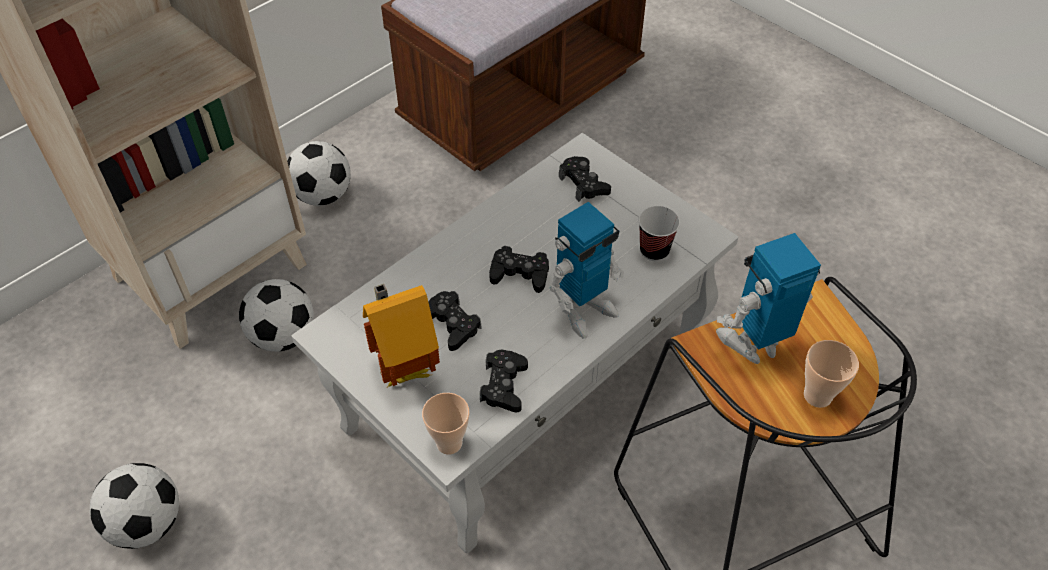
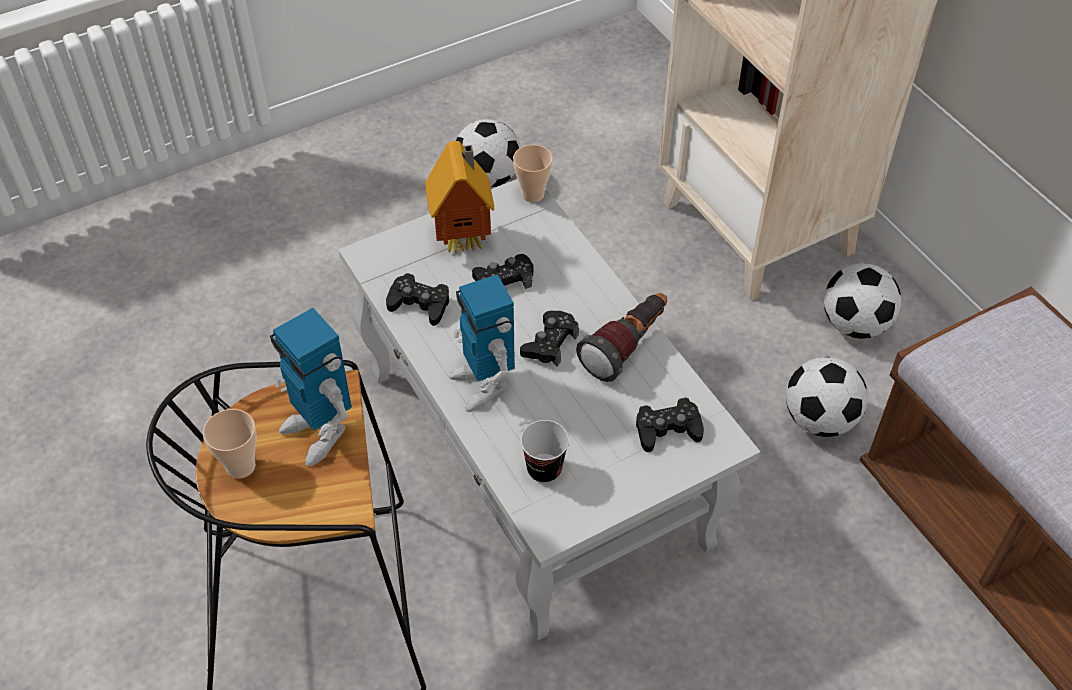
camera: 105 degrees right, 0 degrees up
football [239,279,314,352] -> football moved to [786,357,868,437]
cup [422,393,469,455] -> cup moved to [513,145,553,202]
toy robot [716,233,821,364] -> toy robot turned 150 degrees clockwise [270,308,352,466]
none -> flashlight [576,293,667,382]

